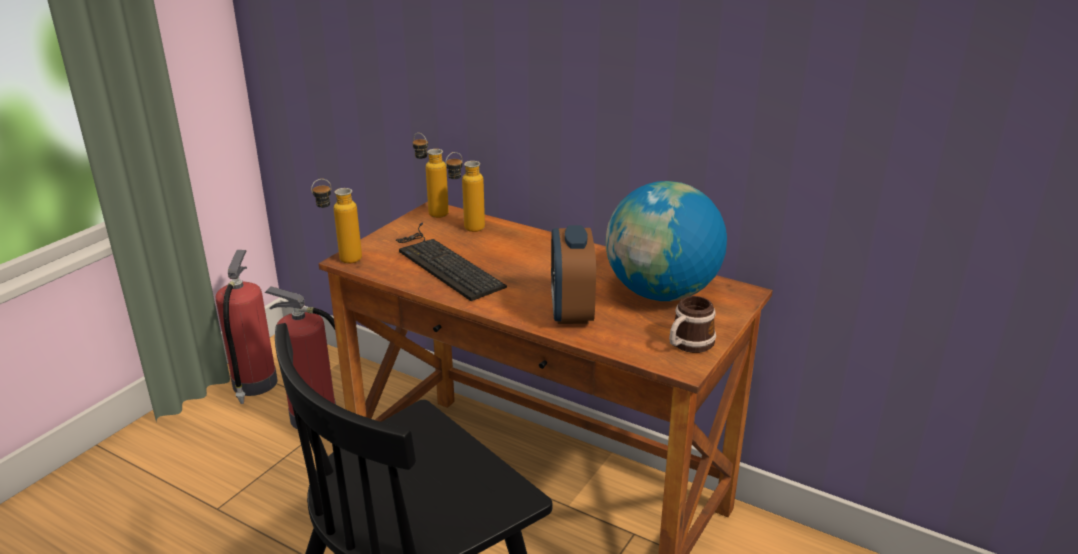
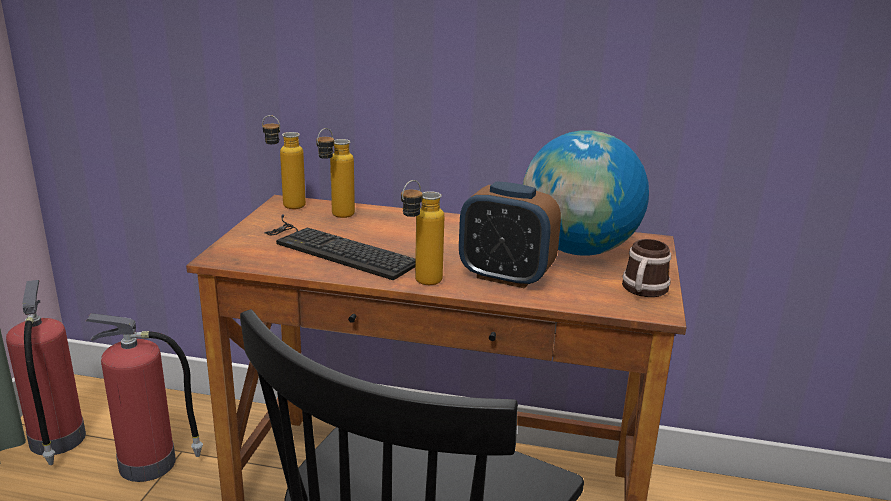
camera: 20 degrees left, 5 degrees down
bottle [311,179,362,263] -> bottle moved to [401,180,444,285]
alarm clock [551,225,596,324] -> alarm clock turned 45 degrees counterclockwise [459,181,561,289]

